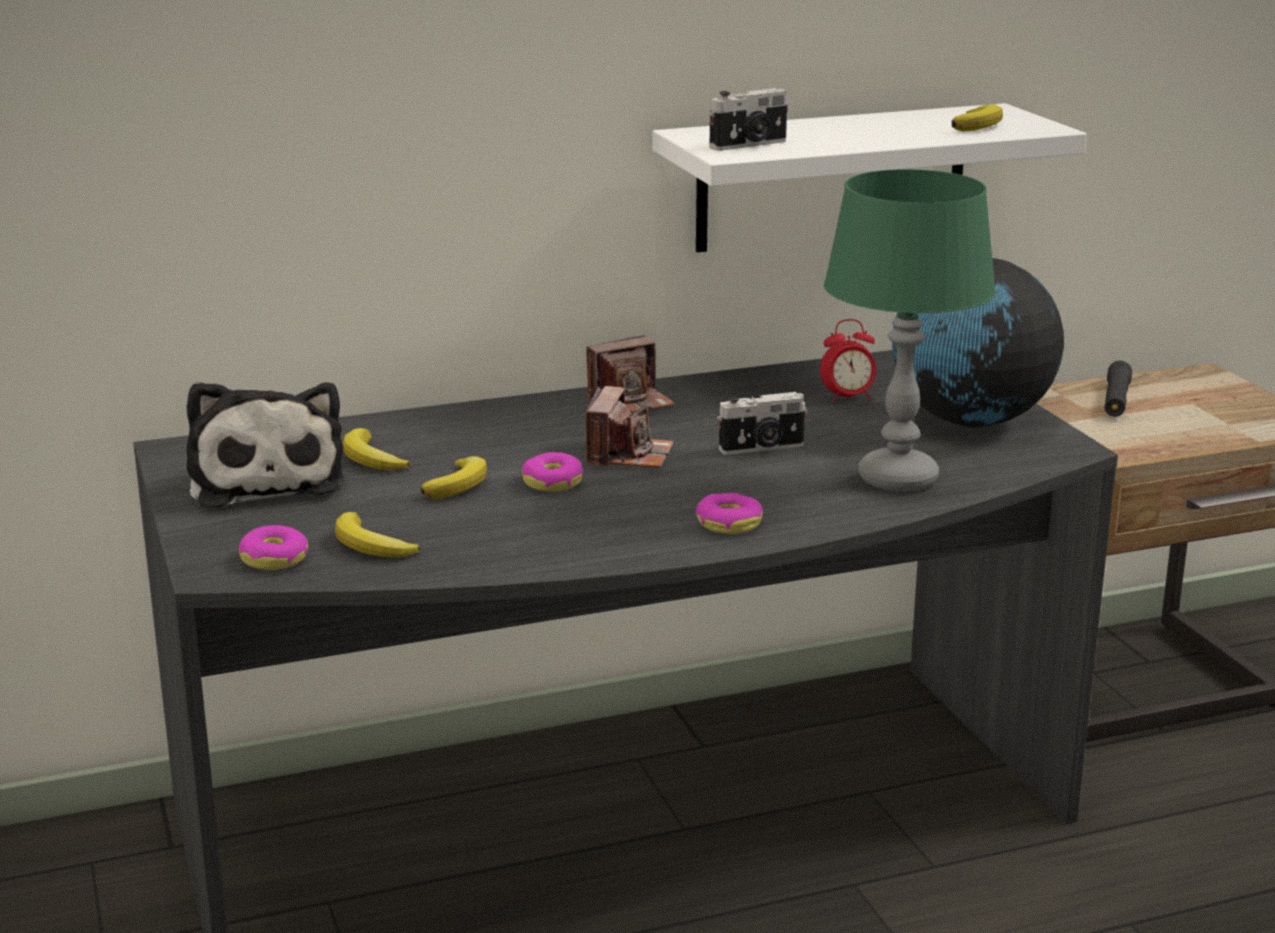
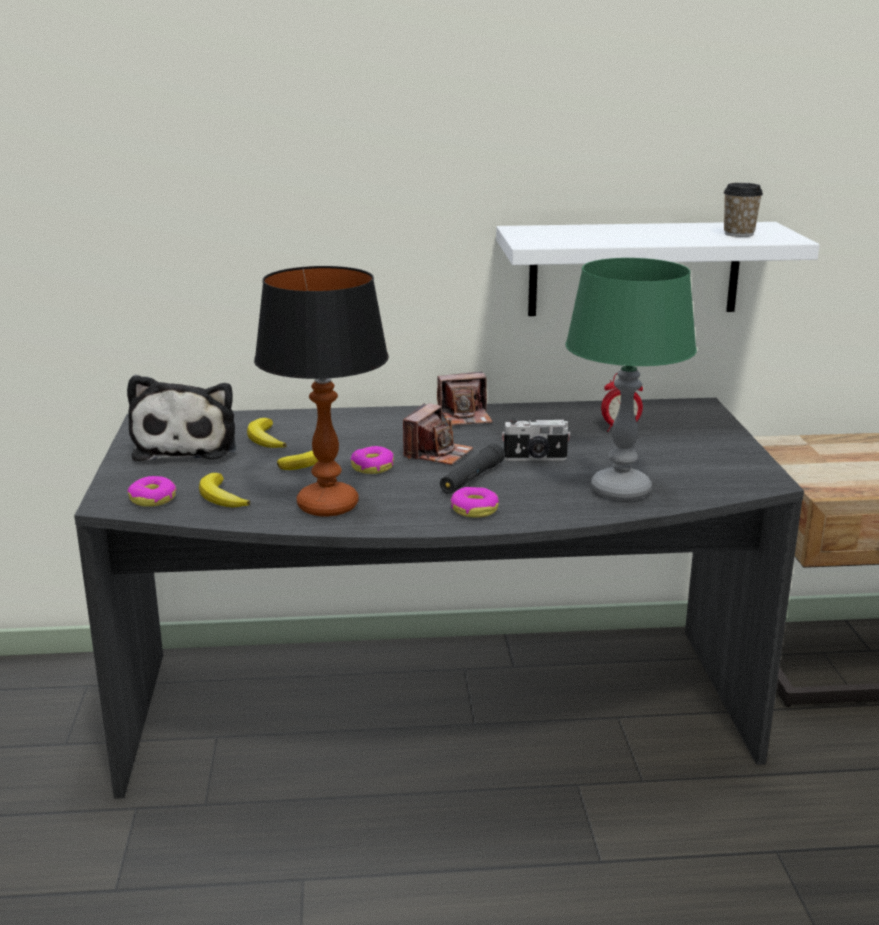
camera: 15 degrees right, 0 degrees up
camera [709,88,788,151] -> none
globe [892,258,1064,428] -> none
banana [952,104,1003,131] -> cup [724,183,763,237]
black flashlight [1105,361,1132,417] -> black flashlight moved to [440,443,505,494]
none -> table lamp [254,266,389,517]

